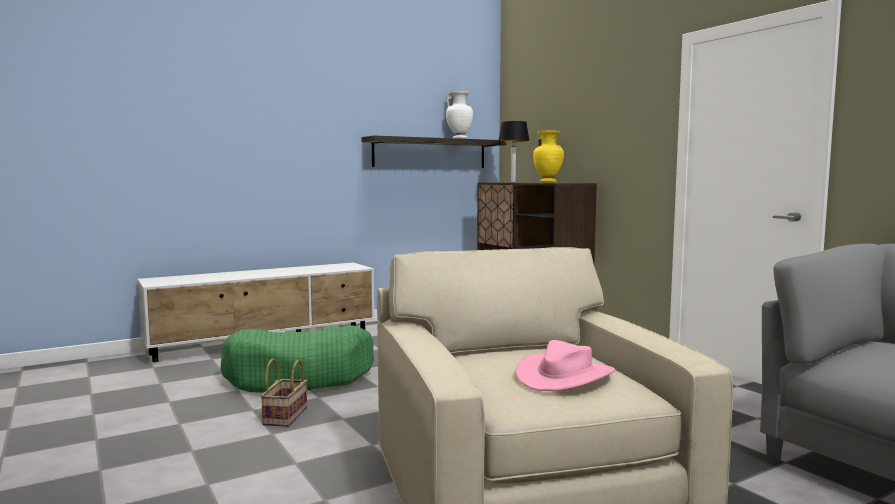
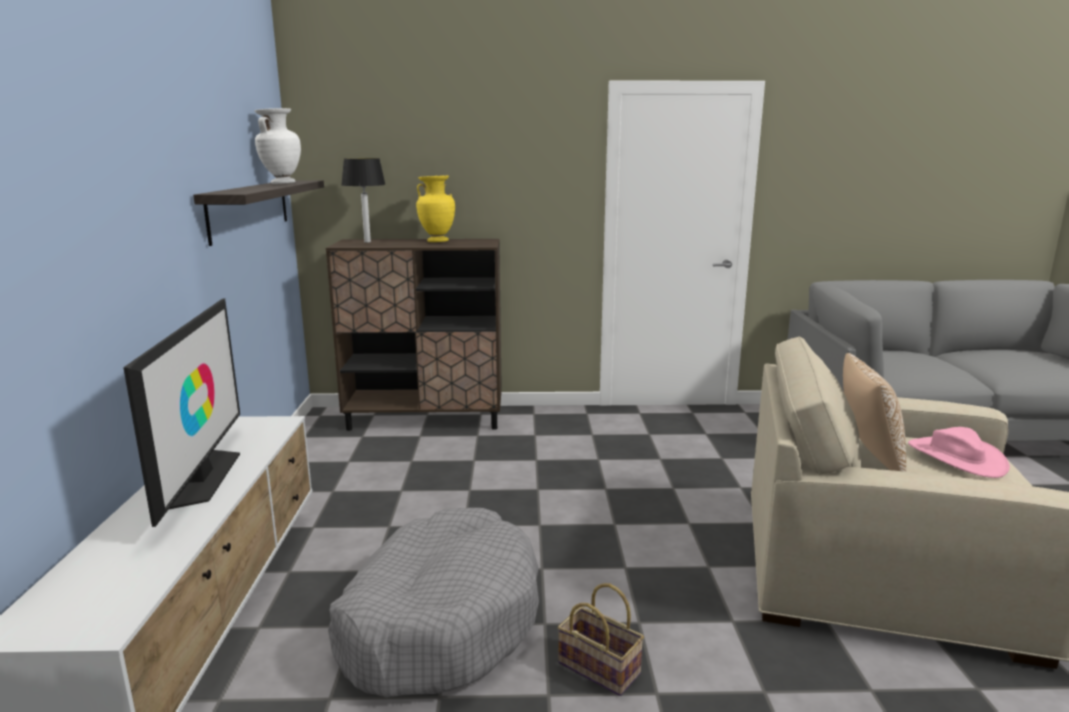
camera: 60 degrees left, 10 degrees up
green dog bed [220,325,375,393] -> grey dog bed [328,508,539,697]
none -> television [123,298,240,527]
none -> pillow [843,353,906,472]

